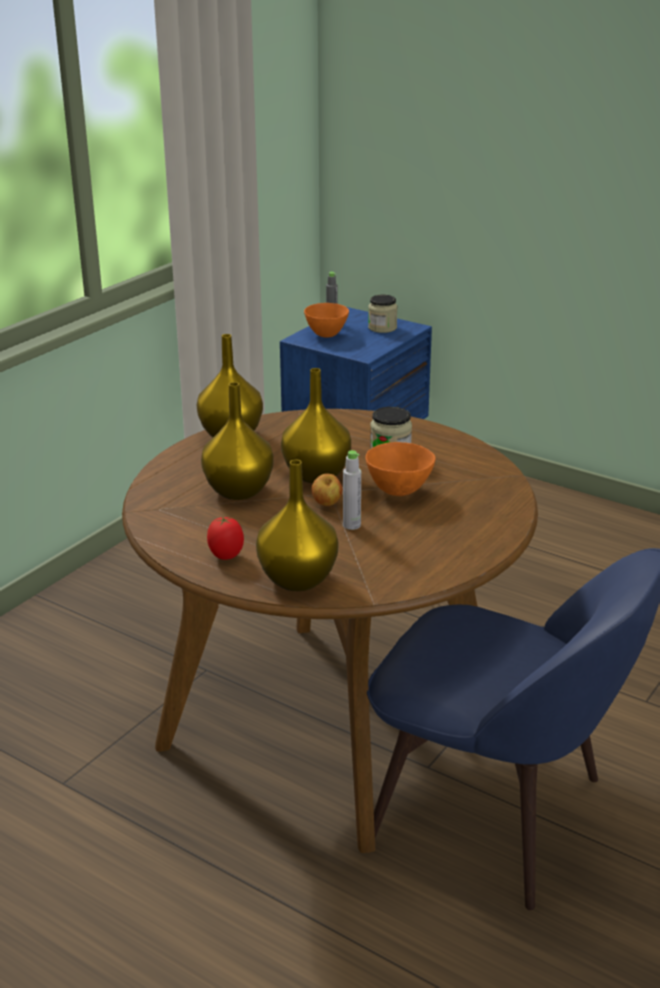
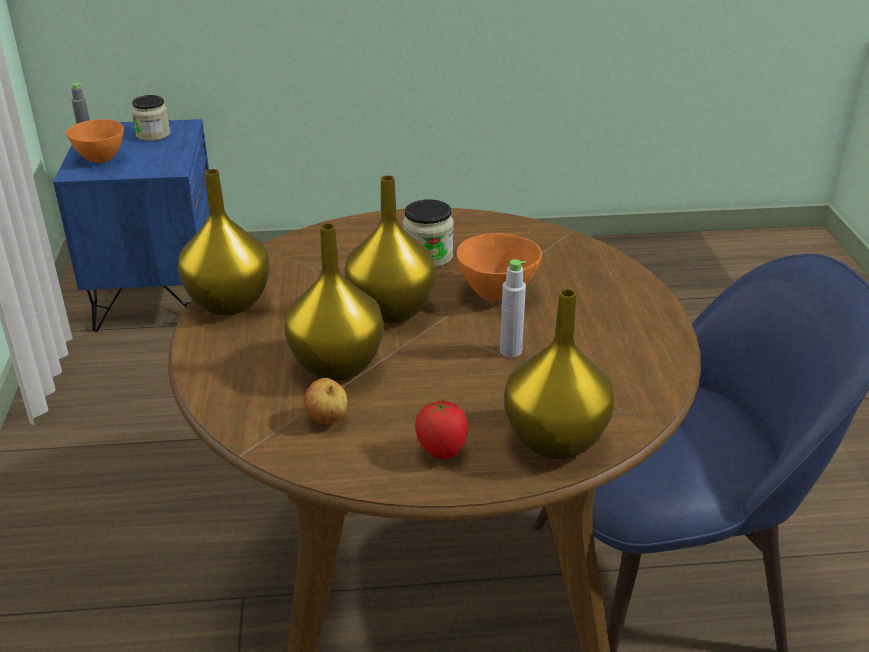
camera: 40 degrees left, 5 degrees up
apple [312,474,343,506] -> apple moved to [304,378,348,424]

